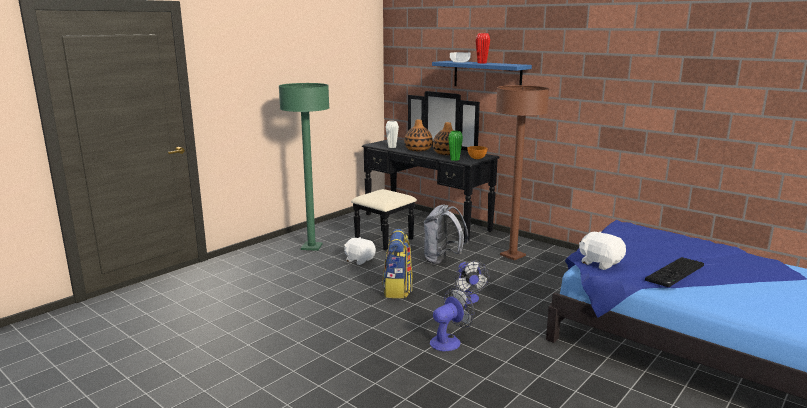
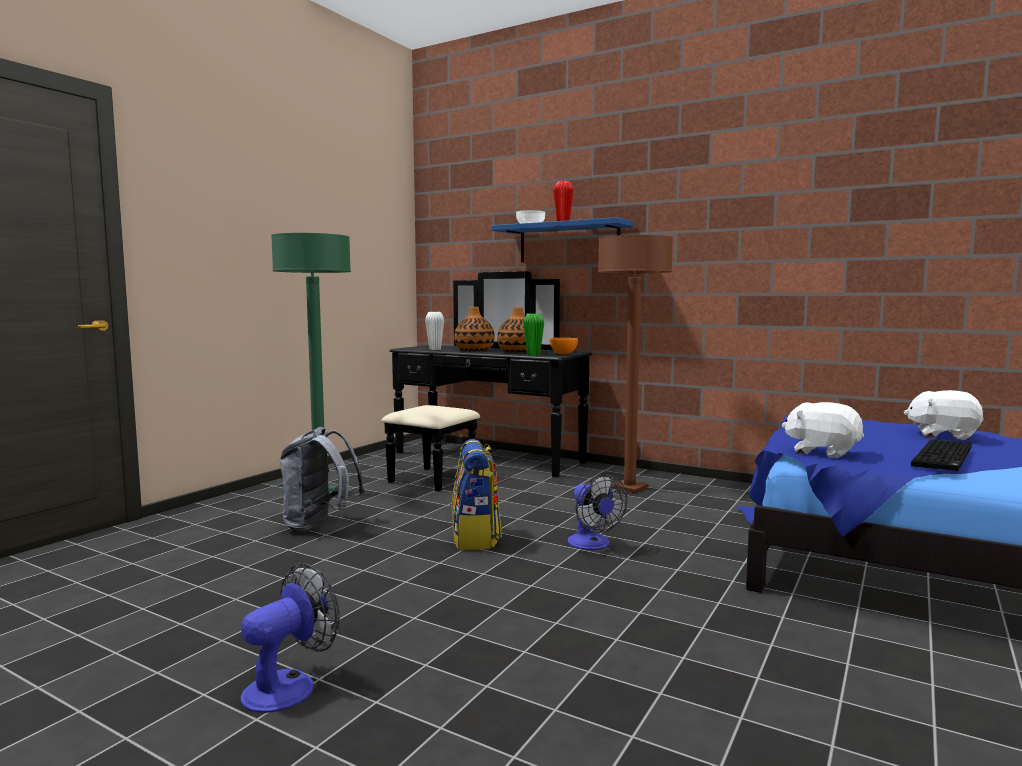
camera: 10 degrees left, 10 degrees down
white plush toy [344,237,376,265] -> white plush toy moved to [904,390,984,440]
grey backpack [423,204,469,264] -> grey backpack moved to [280,427,365,532]
fan [430,287,474,351] -> fan moved to [241,563,340,713]

